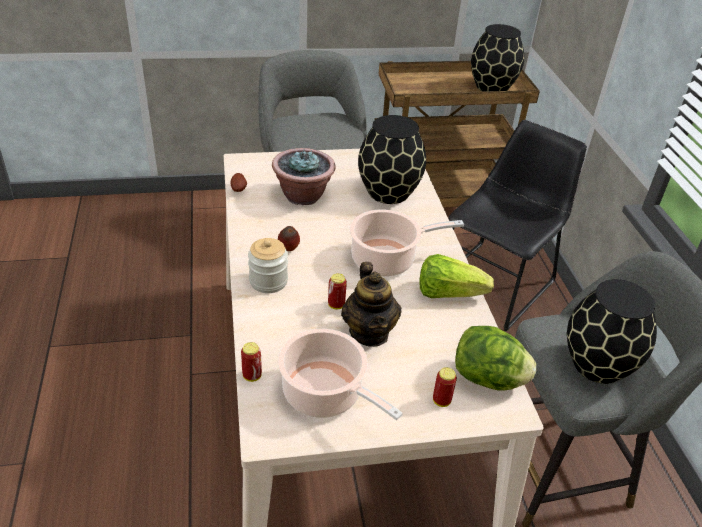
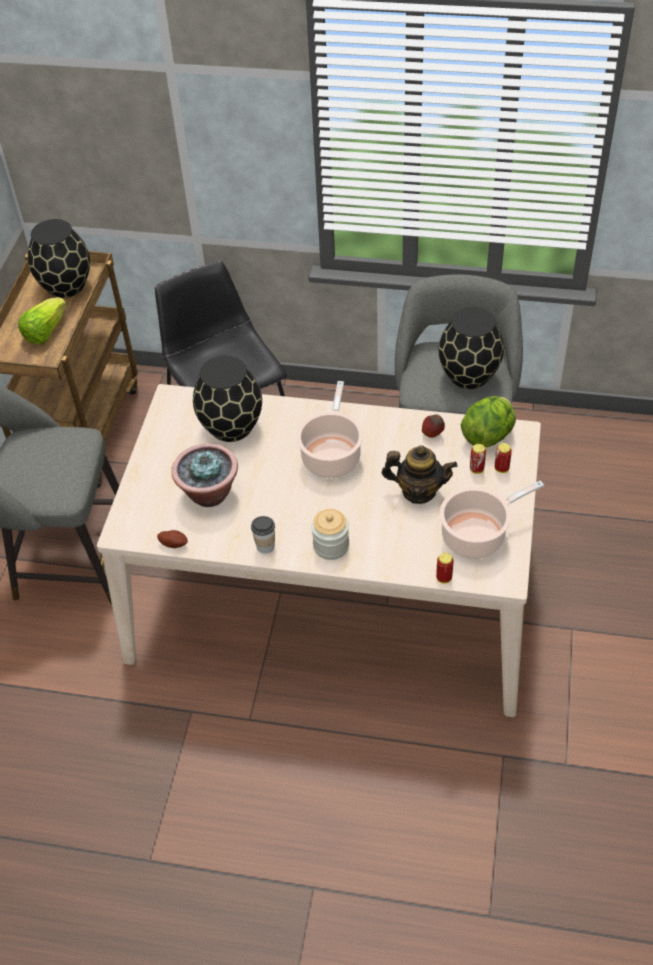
camera: 65 degrees left, 10 degrees up
apple [278,226,300,251] -> apple moved to [422,414,445,438]
can [328,273,347,309] -> can moved to [470,444,486,474]
lettuce [419,254,494,298] -> lettuce moved to [18,297,66,344]
none -> cup [251,516,275,554]

